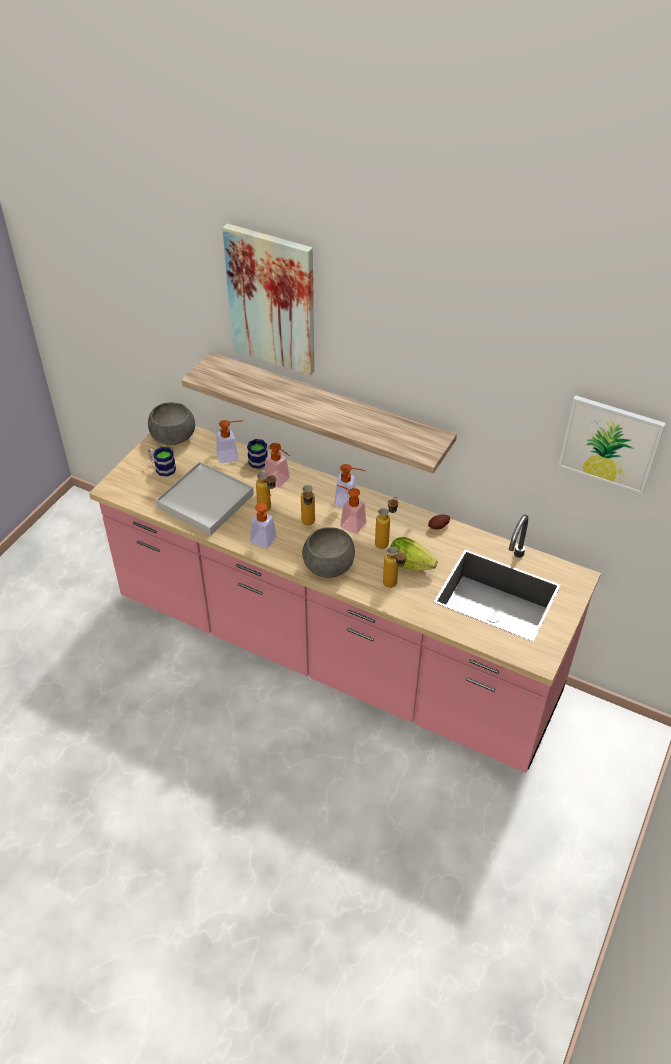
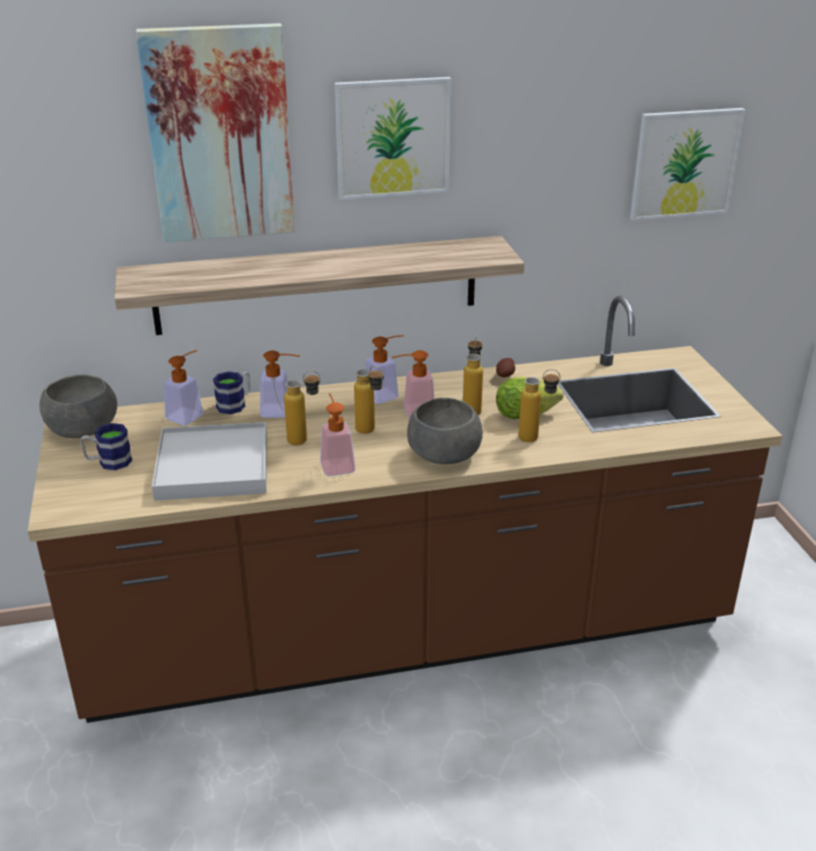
camera: 40 degrees left, 15 degrees down
pink counter [89,426,601,773] -> brown counter [28,296,782,723]
none -> picture [335,77,451,200]

